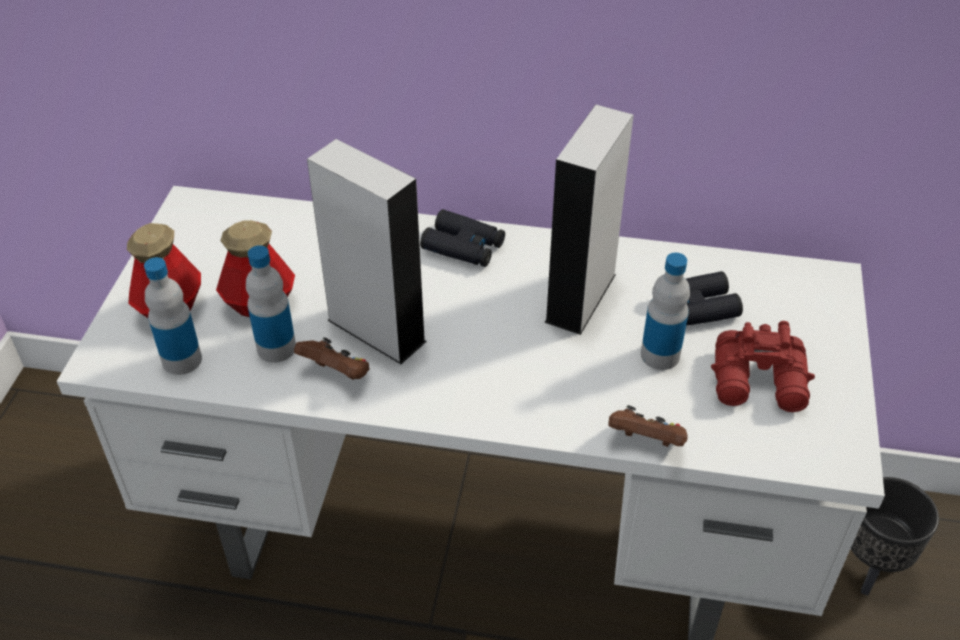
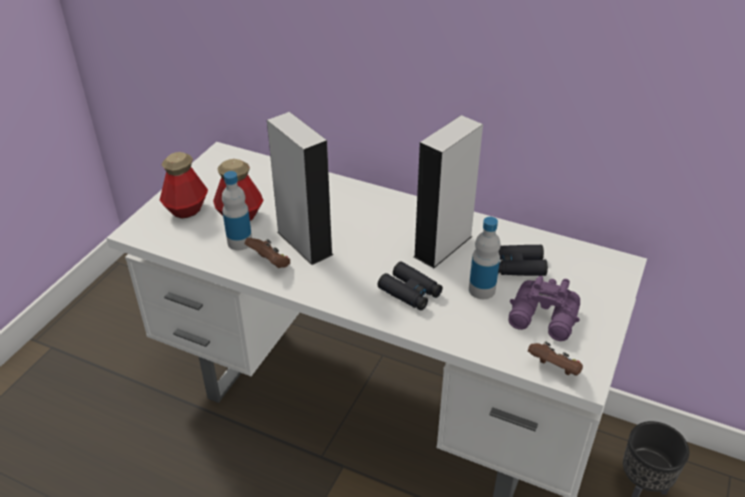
camera: 15 degrees right, 5 degrees down
bottle [144,257,202,375] -> none
black binoculars [420,209,505,267] -> black binoculars moved to [378,262,443,311]
brown game controller [609,405,688,447] -> brown game controller moved to [528,342,583,376]
red binoculars [711,321,815,412] -> purple binoculars [508,276,580,341]

